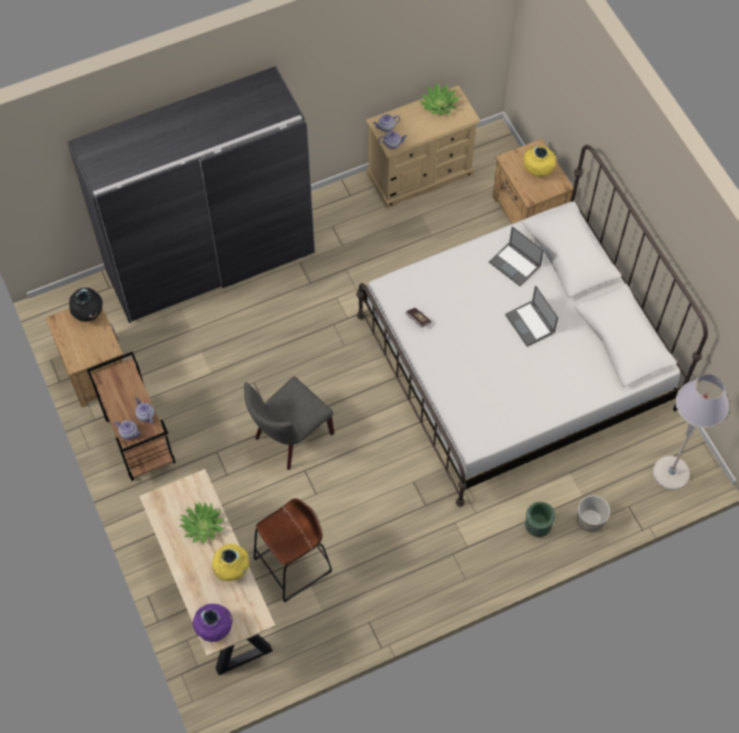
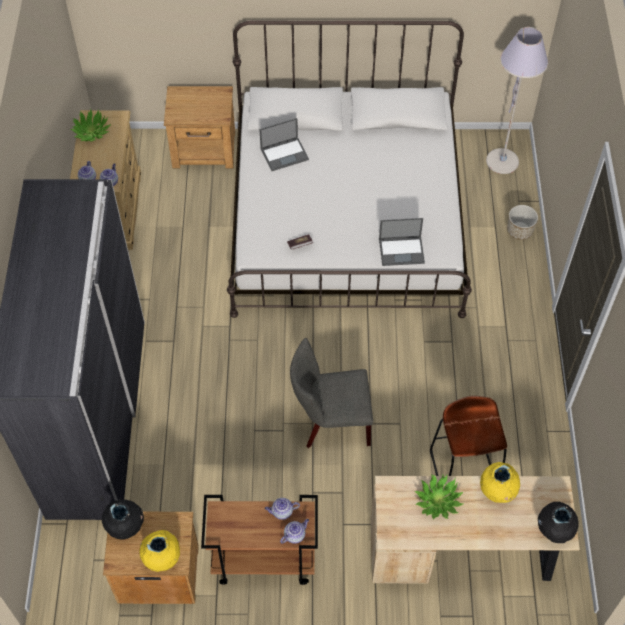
camera: 65 degrees left, 5 degrees down
purple vase [193,604,233,642] -> black vase [538,502,579,543]
grey chair [244,376,334,470] -> grey chair turned 105 degrees clockwise [290,338,373,448]
laptop [505,285,558,347] -> laptop moved to [379,218,425,266]
yellow vase [523,145,557,177] -> yellow vase moved to [140,530,180,572]
green vase [525,502,556,537] -> none

